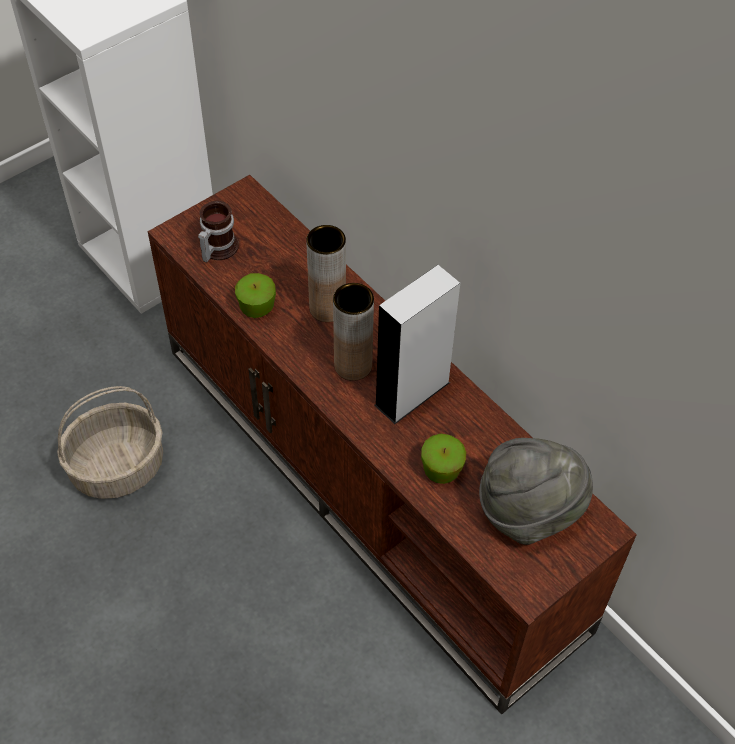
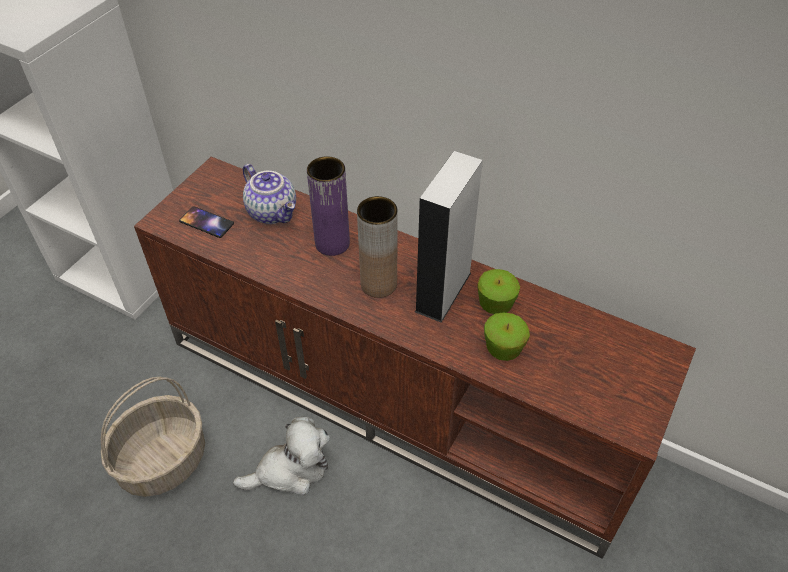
camera: 20 degrees left, 5 degrees down
mug [198,201,239,262] -> phone [179,206,234,238]
apple [235,273,276,318] -> apple moved to [477,269,520,314]
brown vase [306,225,346,322] -> purple vase [307,156,350,256]
grey hat [479,438,593,545] -> none
none -> plush toy [233,417,330,496]
none -> teapot [243,164,296,224]

